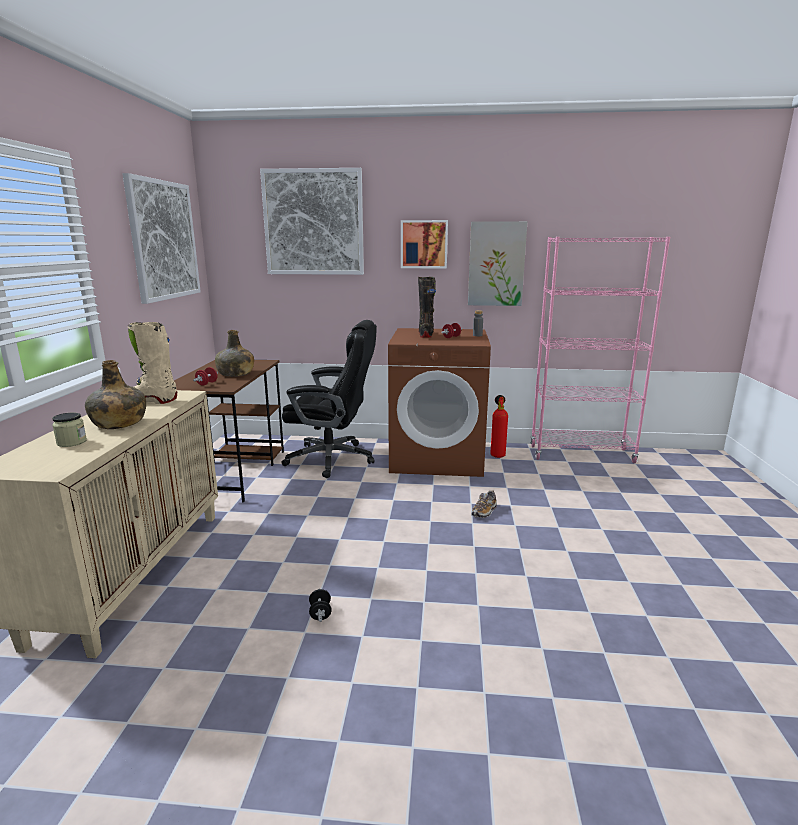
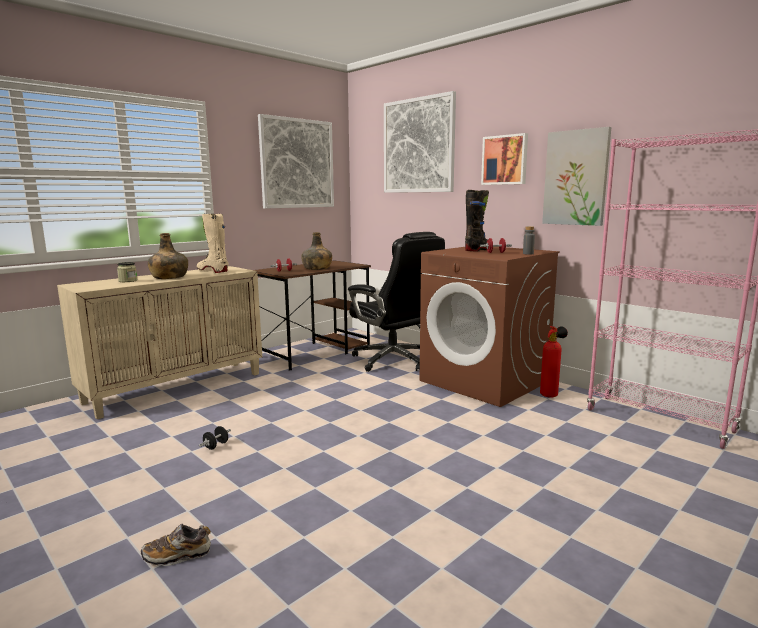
camera: 40 degrees right, 5 degrees down
shoe [471,490,497,518] -> shoe moved to [141,524,211,566]

